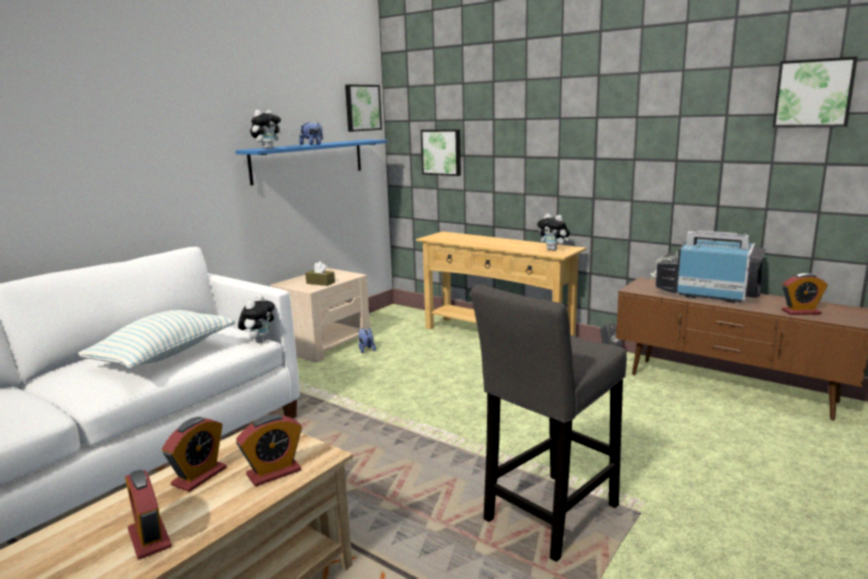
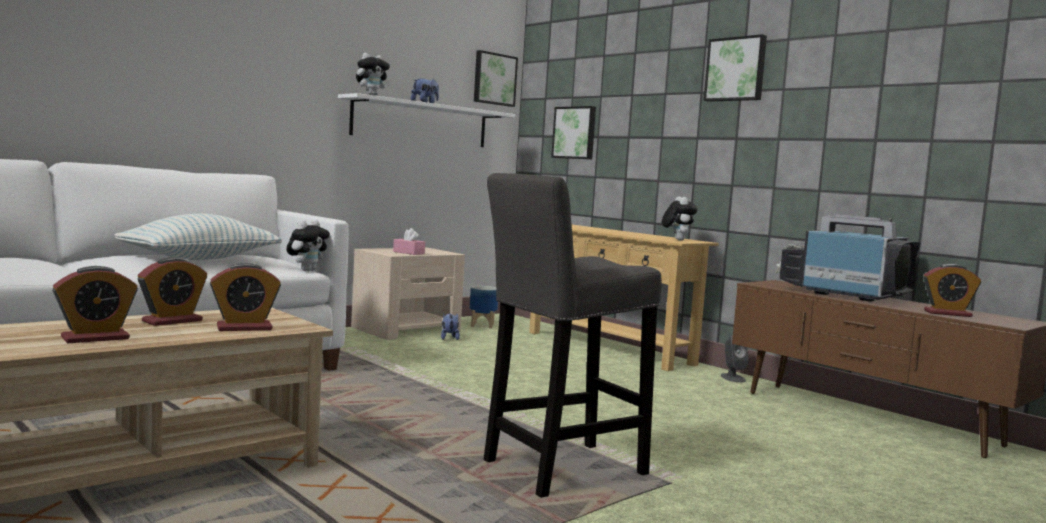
camera: 10 degrees right, 10 degrees down
alarm clock [125,470,172,559] -> alarm clock turned 105 degrees counterclockwise [52,266,138,343]
blue shelf [235,140,387,186] -> white shelf [338,93,515,147]
brown tissue box [305,261,335,286] -> pink tissue box [393,228,425,255]
plush toy [537,213,570,251] -> plush toy turned 150 degrees counterclockwise [662,197,698,241]
picture [772,56,858,128] -> picture moved to [704,34,767,102]
none -> planter [470,286,498,328]

